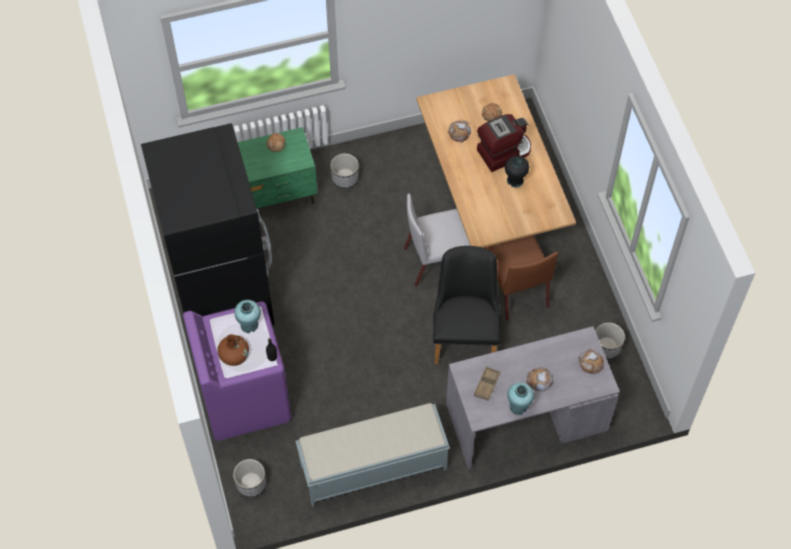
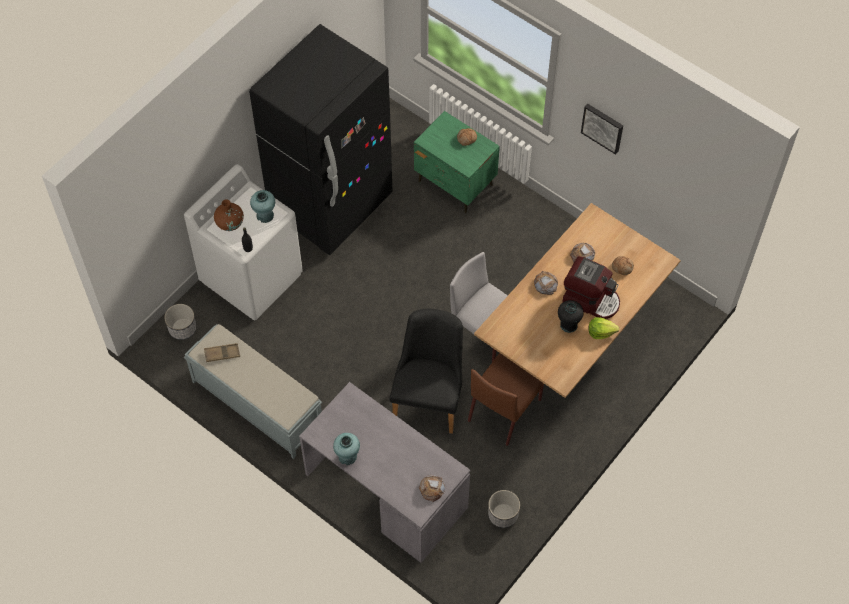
camera: 55 degrees right, 0 degrees up
purple washing machine [183,302,291,441] -> white washing machine [184,164,303,320]
planter [331,153,359,188] -> none
black chair [433,246,500,364] -> black chair turned 45 degrees counterclockwise [389,309,463,434]
brown tray [474,367,500,401] -> brown tray moved to [204,343,240,362]
bread [526,367,554,391] -> bread moved to [534,271,558,295]
none -> picture [581,104,623,155]
none -> lettuce [589,317,619,339]

